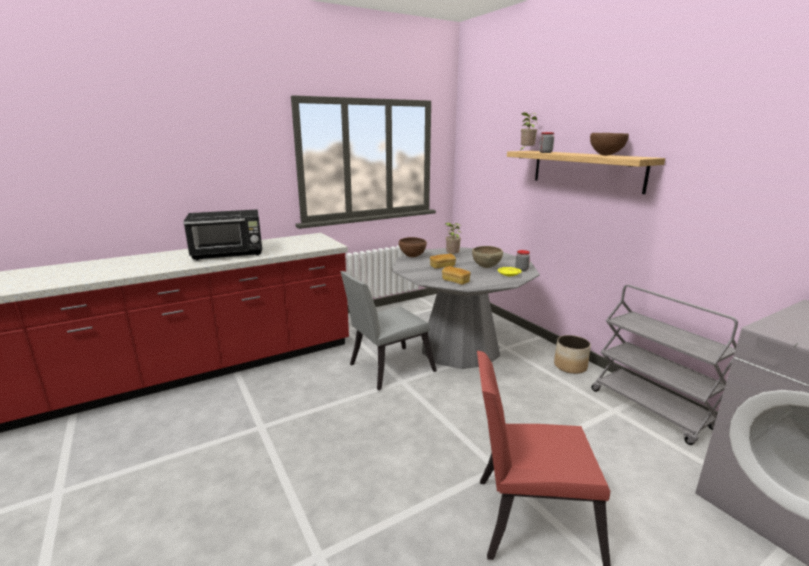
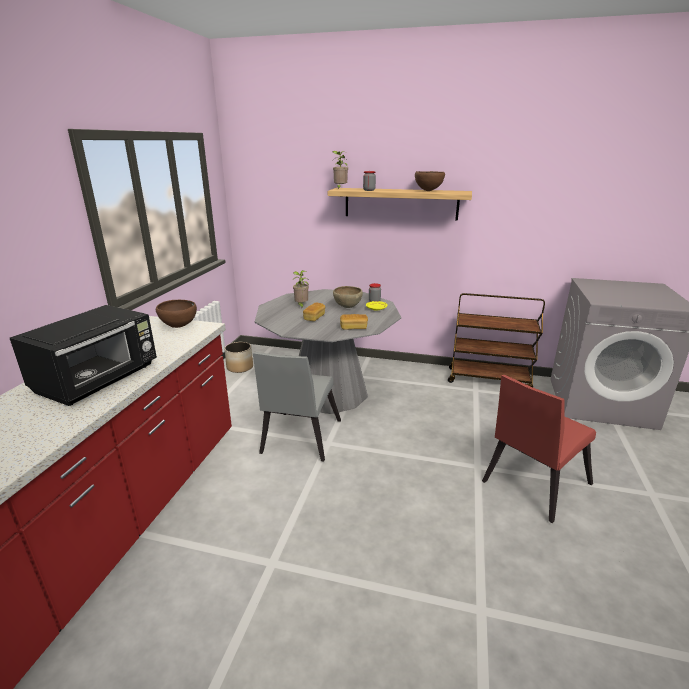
camera: 45 degrees left, 5 degrees up
brown bowl [399,237,427,257] -> brown bowl moved to [156,300,197,328]
planter [554,335,591,374] -> planter moved to [224,342,253,373]
grey cart [591,285,738,445] -> brown cart [448,293,545,387]

